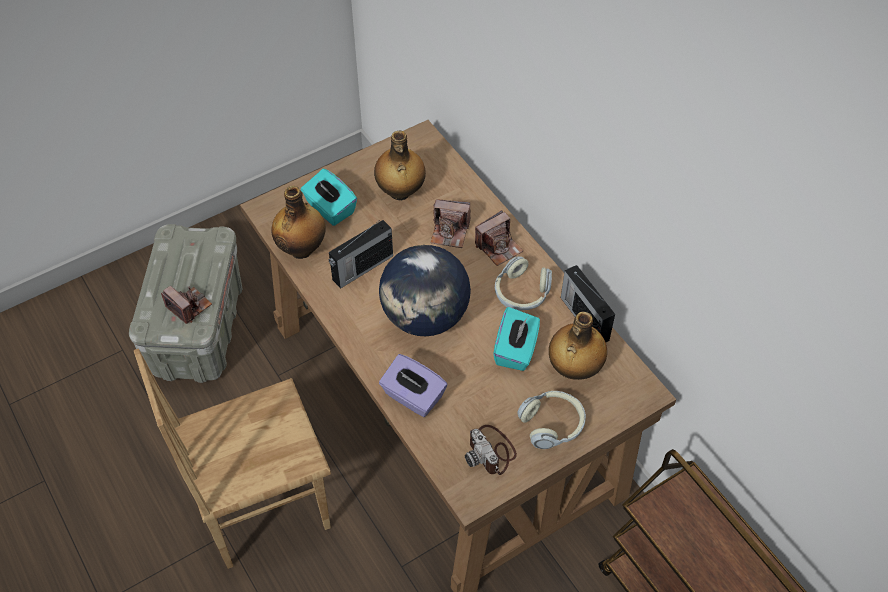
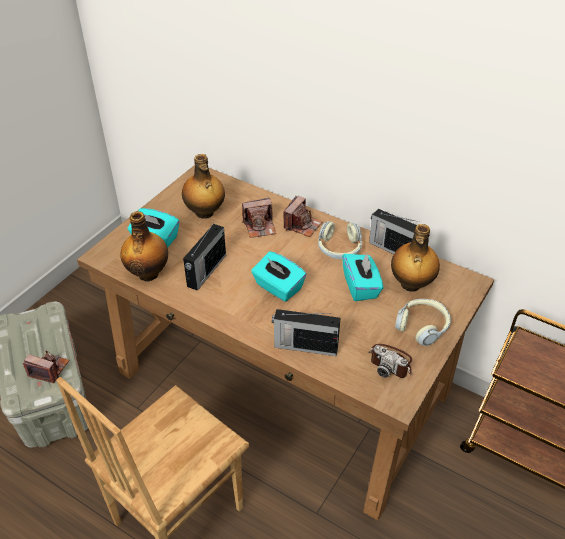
camera: 25 degrees left, 10 degrees down
globe [379,245,471,336] -> turquoise tissue box [251,251,306,302]
purple tissue box [379,354,447,417] -> radio [272,309,340,356]

